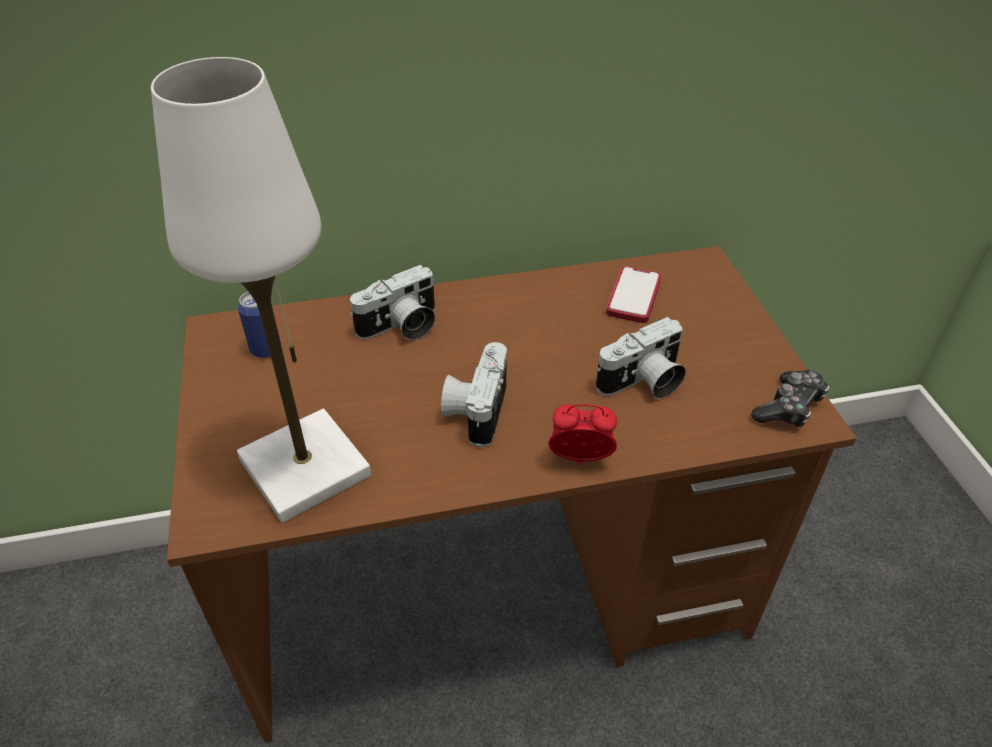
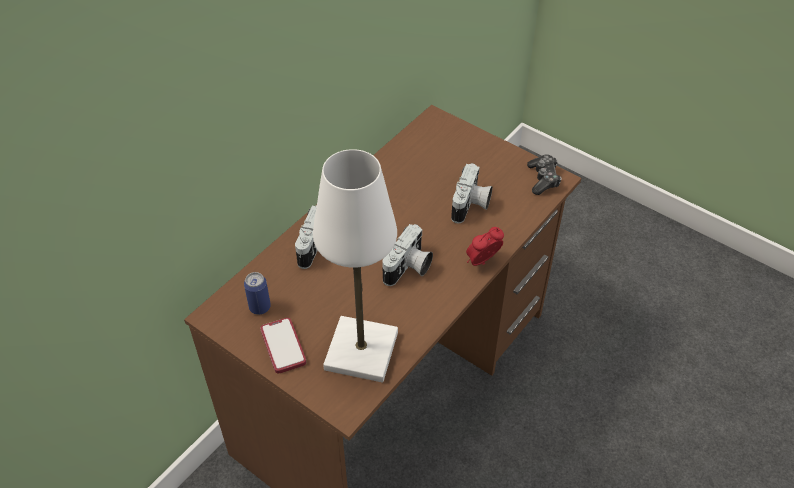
camera: 40 degrees left, 5 degrees up
camera [441,342,507,447] -> camera turned 120 degrees counterclockwise [382,224,433,286]
phone [606,266,661,323] -> phone moved to [260,318,306,374]

